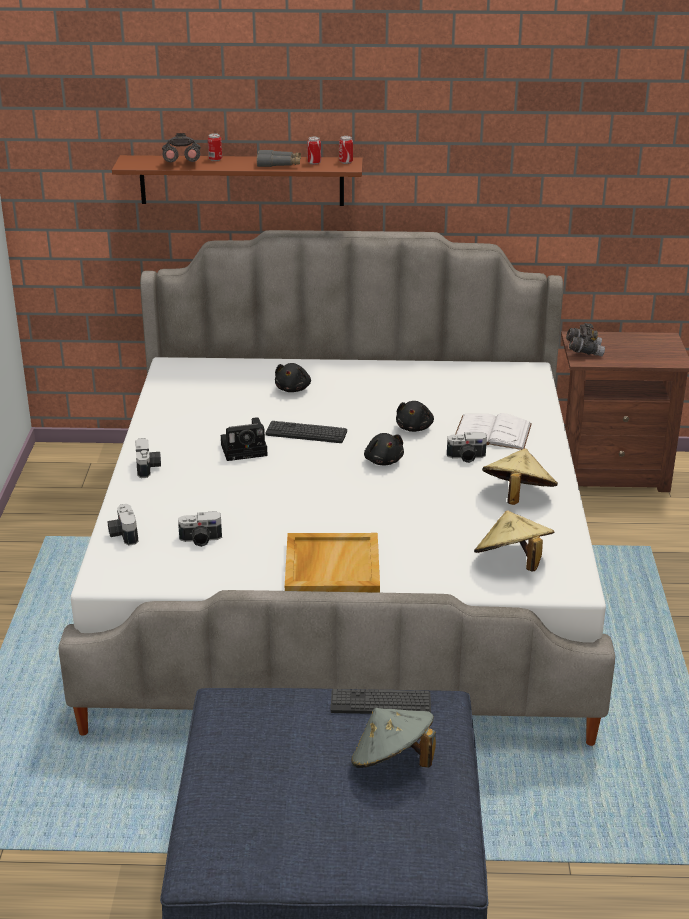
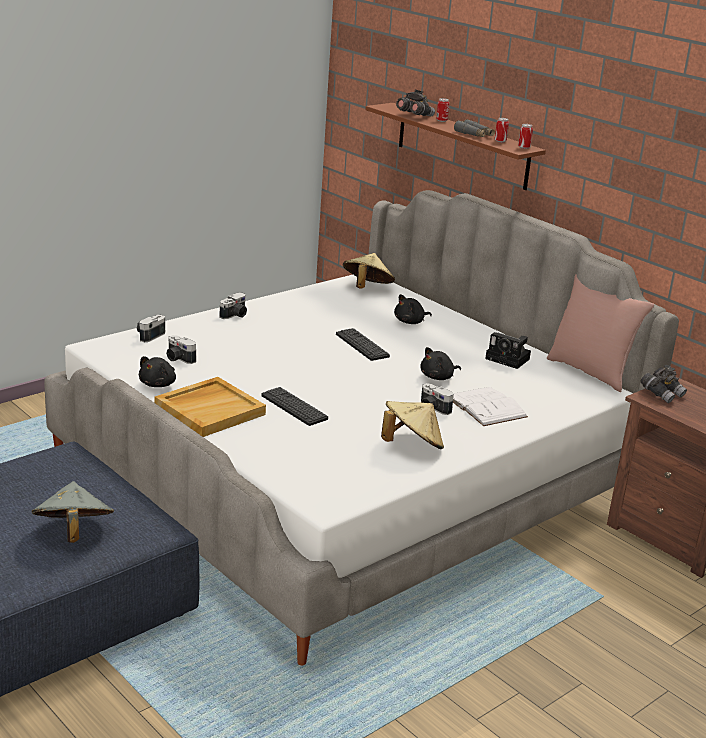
camera: 45 degrees right, 5 degrees down
camera [221,417,267,461] -> camera moved to [485,332,531,369]
keyboard [331,689,431,714] -> keyboard moved to [261,387,328,426]
black plush toy [364,433,404,466] -> black plush toy moved to [139,356,176,387]
beige hat [474,510,554,571] -> beige hat moved to [343,253,395,289]
none -> pink pillow [547,274,654,392]

